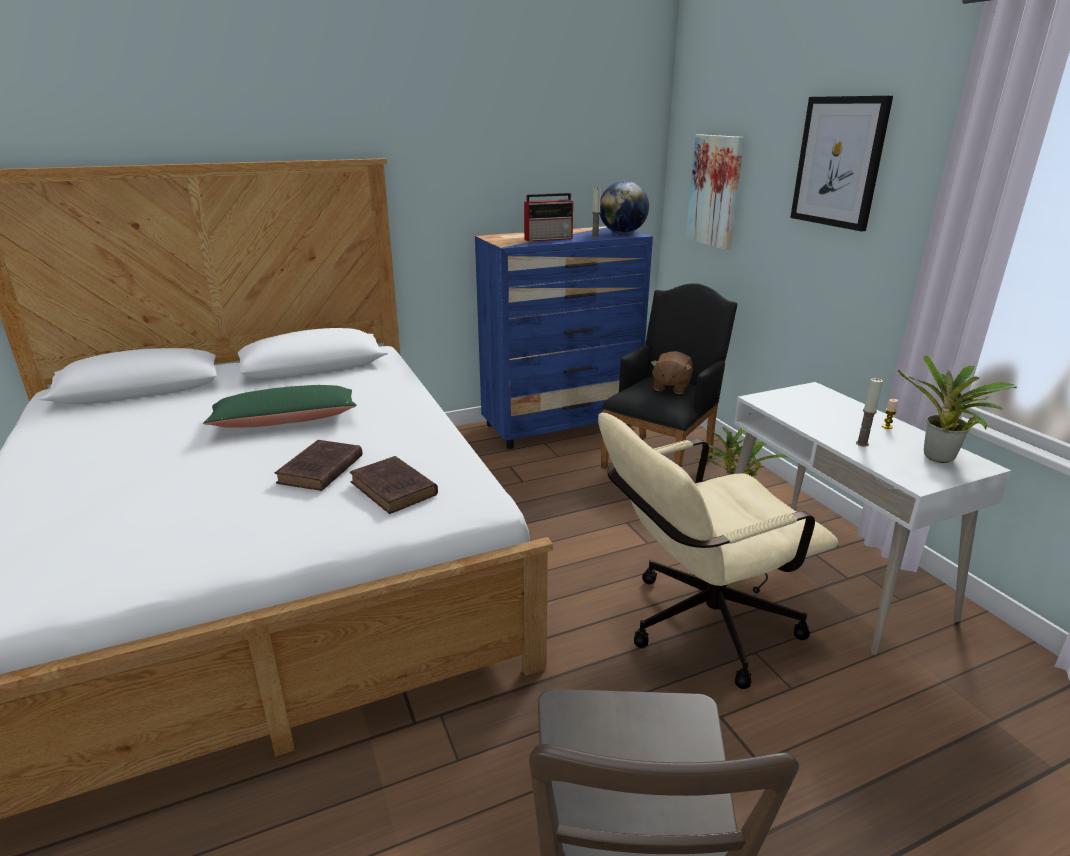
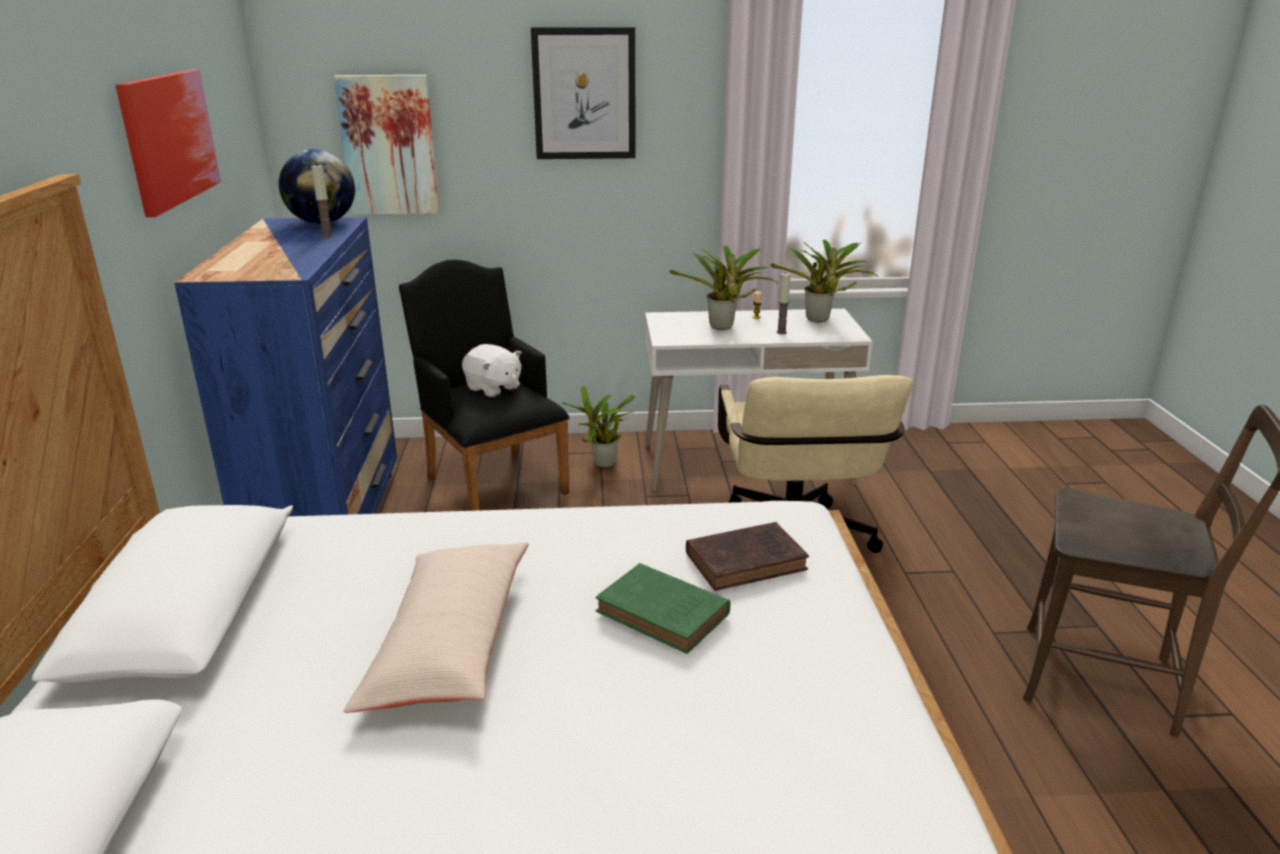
camera: 70 degrees left, 0 degrees up
green pillow [203,385,357,428] -> beige pillow [344,542,528,713]
brown book [275,440,362,491] -> green book [596,563,730,654]
radio [524,193,574,242] -> none
brown plush toy [651,351,693,394] -> white plush toy [462,344,522,397]
none -> picture [115,70,221,217]
none -> potted plant [670,246,778,330]

